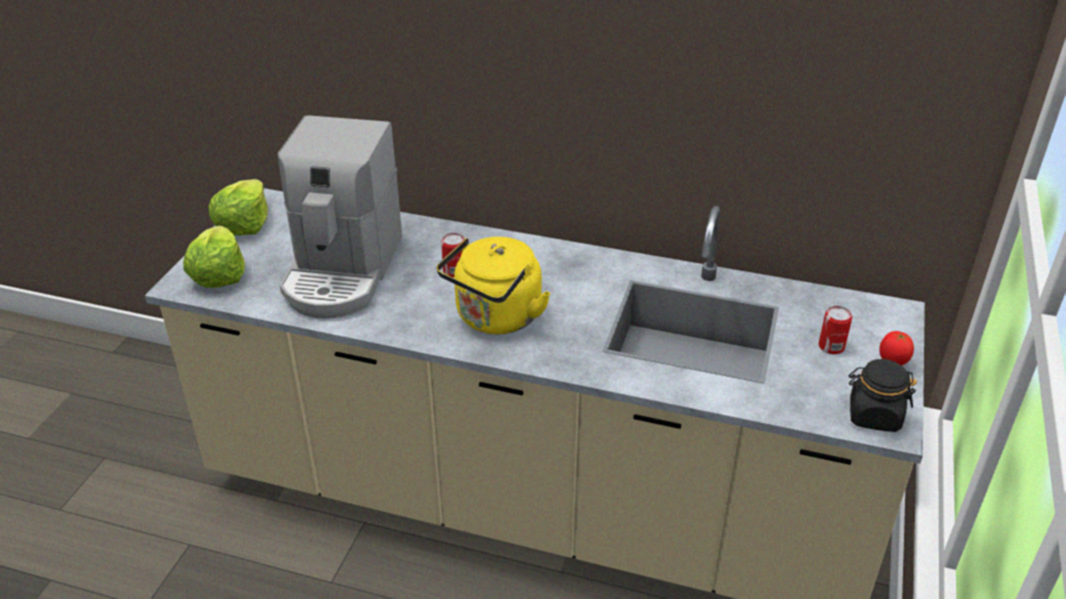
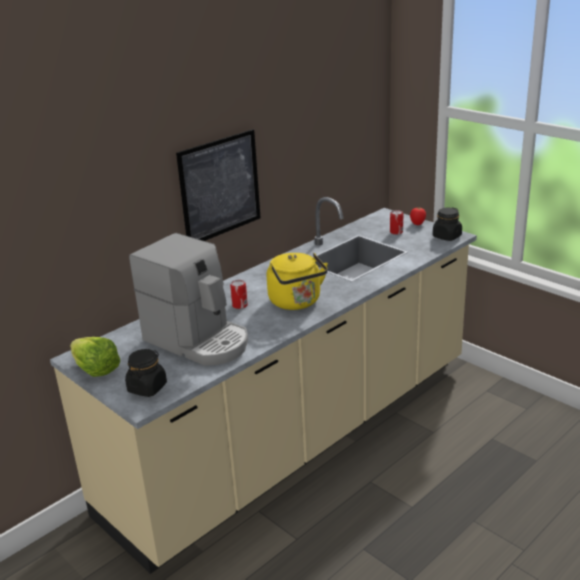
camera: 60 degrees left, 10 degrees down
lettuce [183,226,245,288] -> black jar [125,349,167,397]
none -> picture [176,129,261,241]

